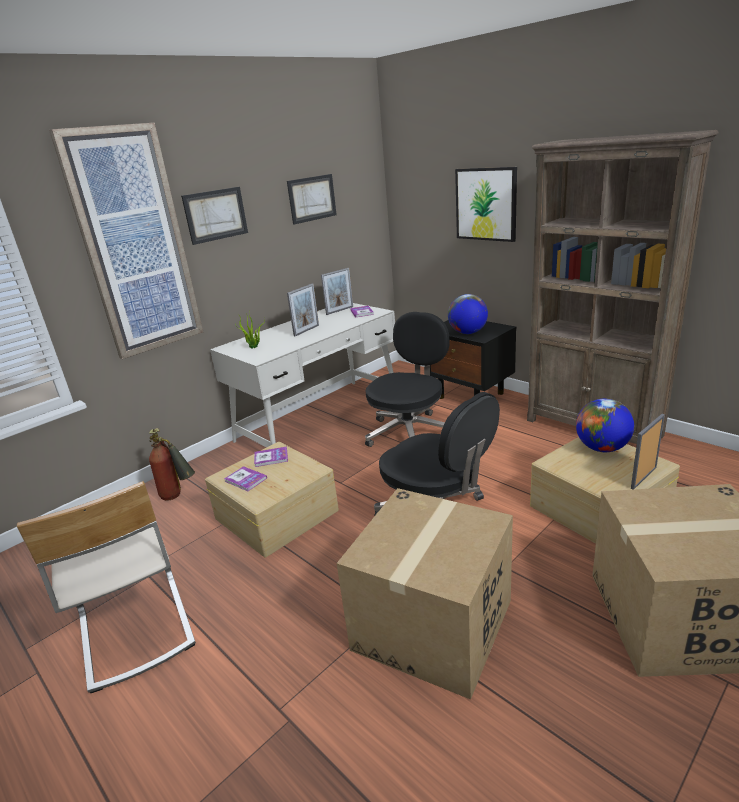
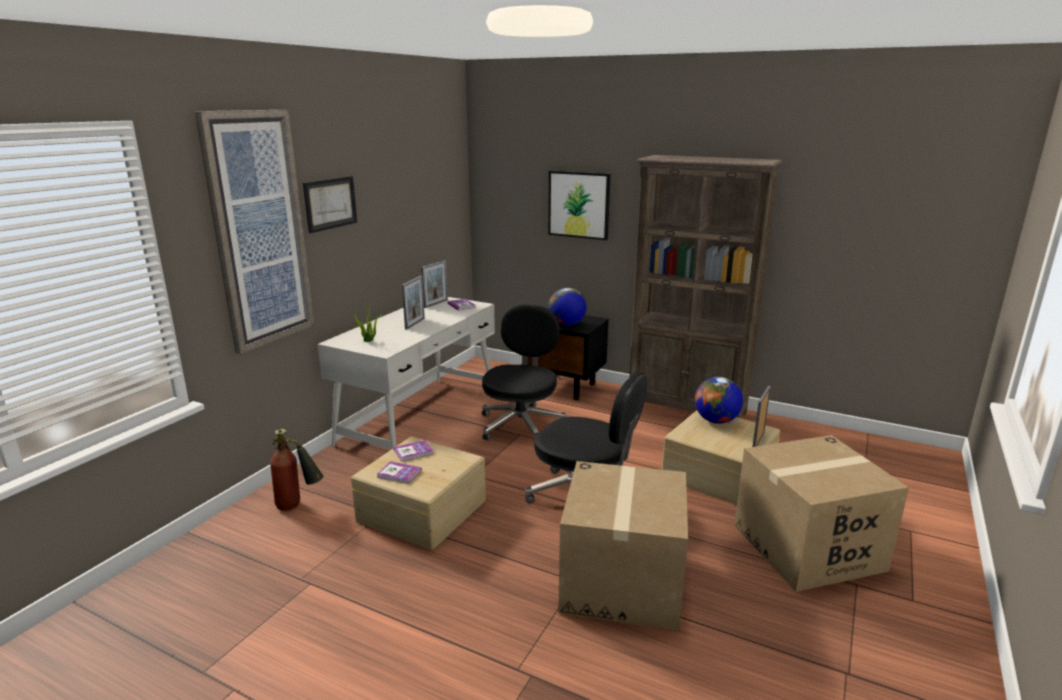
camera: 20 degrees left, 5 degrees down
beige chair [17,481,196,693] -> none
picture [287,174,337,224] -> none

